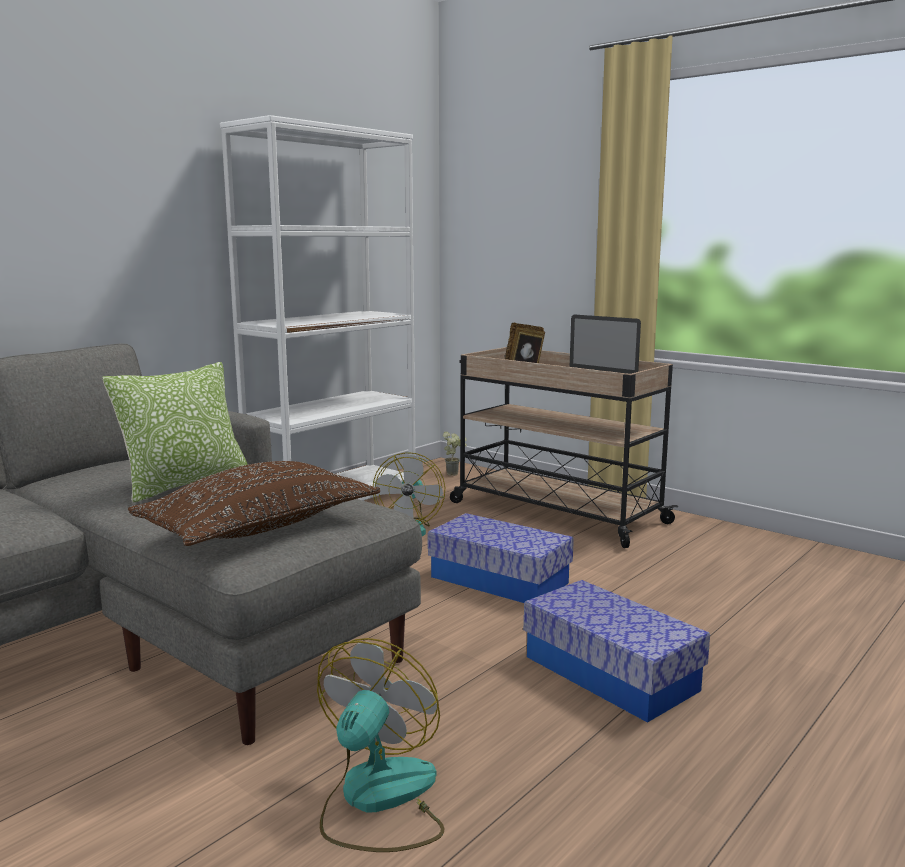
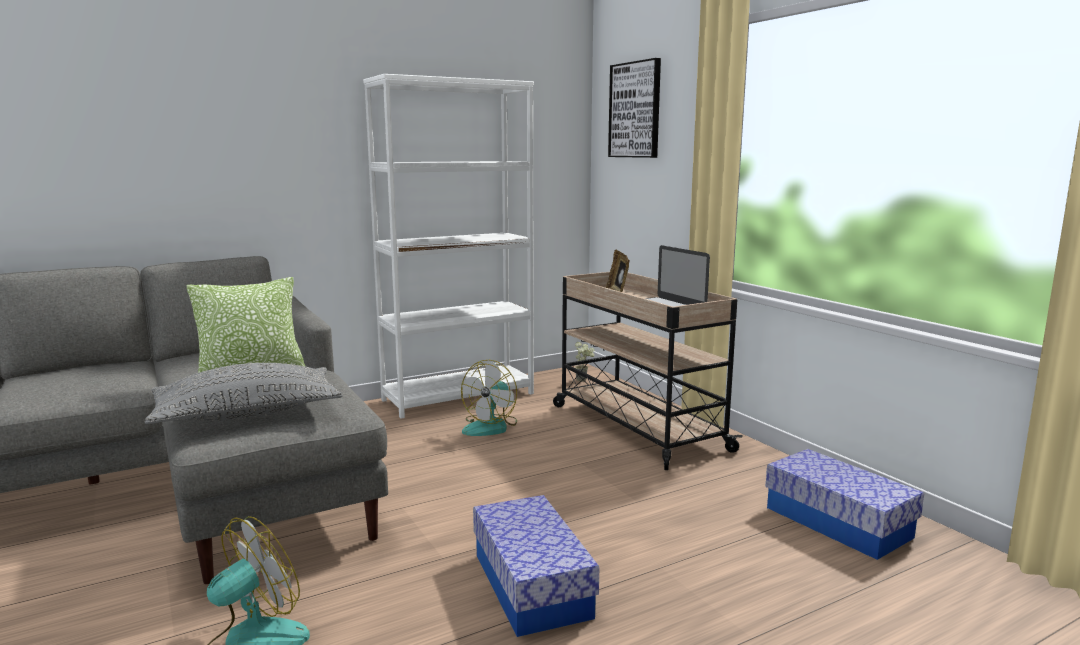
camera: 20 degrees right, 0 degrees up
brown pillow [128,461,380,546] -> grey pillow [145,363,343,424]
storage box [428,513,574,603] -> storage box moved to [765,449,924,560]
none -> picture [608,58,661,158]

